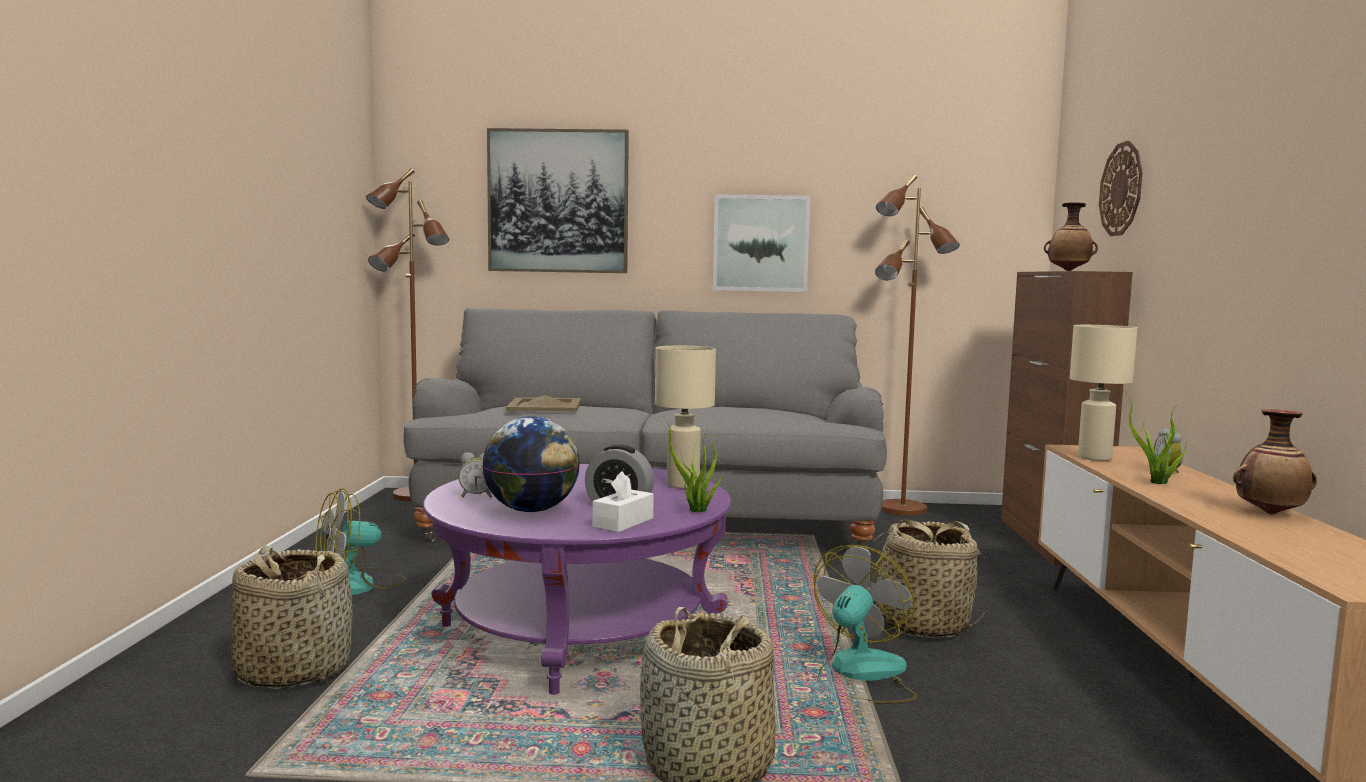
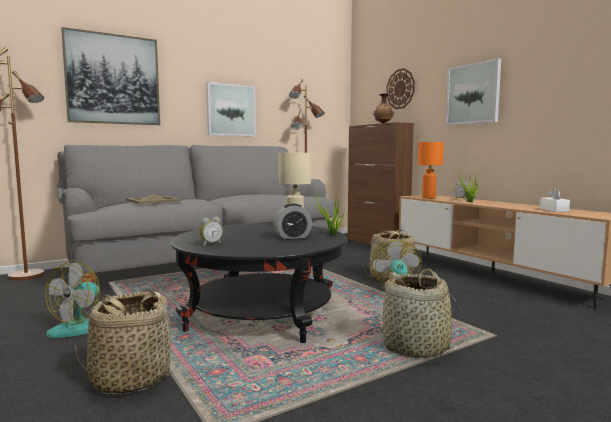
camera: 35 degrees left, 0 degrees up
purple coffee table [423,464,731,695] -> black coffee table [171,223,347,343]
globe [482,416,580,512] -> none
white tissue box [593,471,654,532] -> white tissue box moved to [540,188,570,212]
beige table lamp [1070,325,1137,461] -> orange table lamp [418,142,444,199]
vase [1233,409,1317,514] -> none
none -> picture [446,58,501,125]

